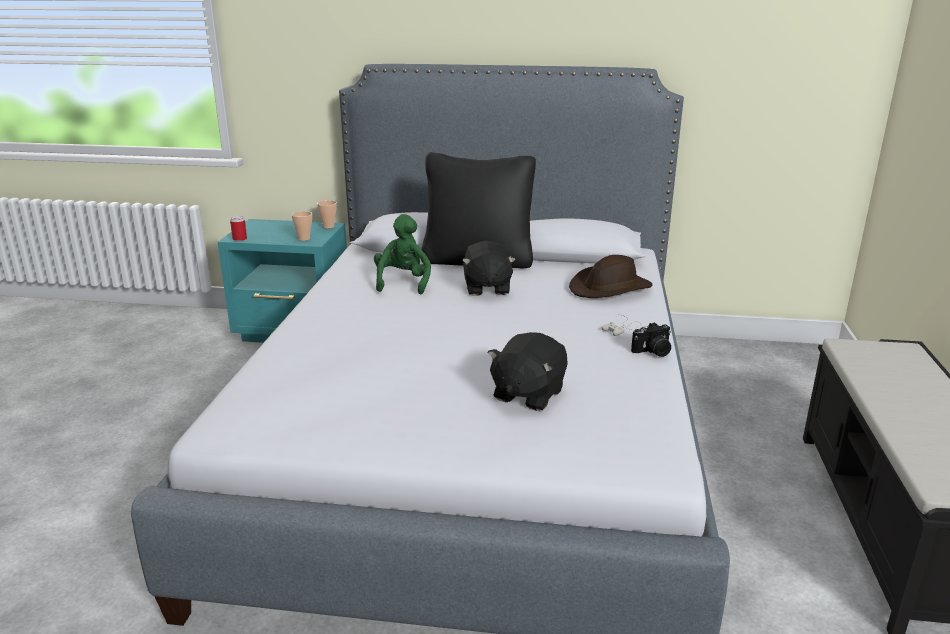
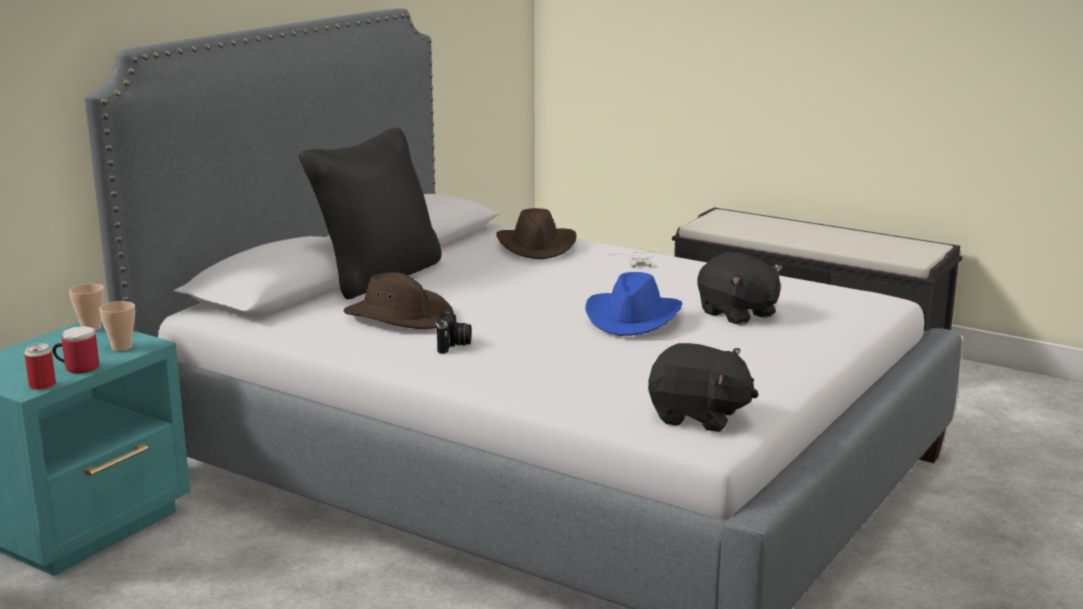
camera: 65 degrees left, 5 degrees down
green plush toy [374,214,431,294] -> brown hat [344,272,454,329]
black plush toy [462,241,516,296] -> black plush toy moved to [648,343,759,432]
camera [631,322,671,357] -> camera moved to [435,311,472,354]
none -> mug [52,326,99,373]
none -> blue hat [585,272,683,336]

